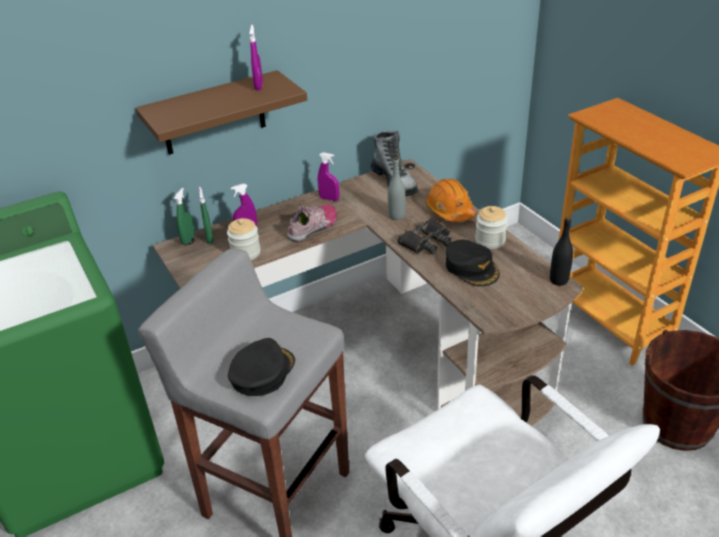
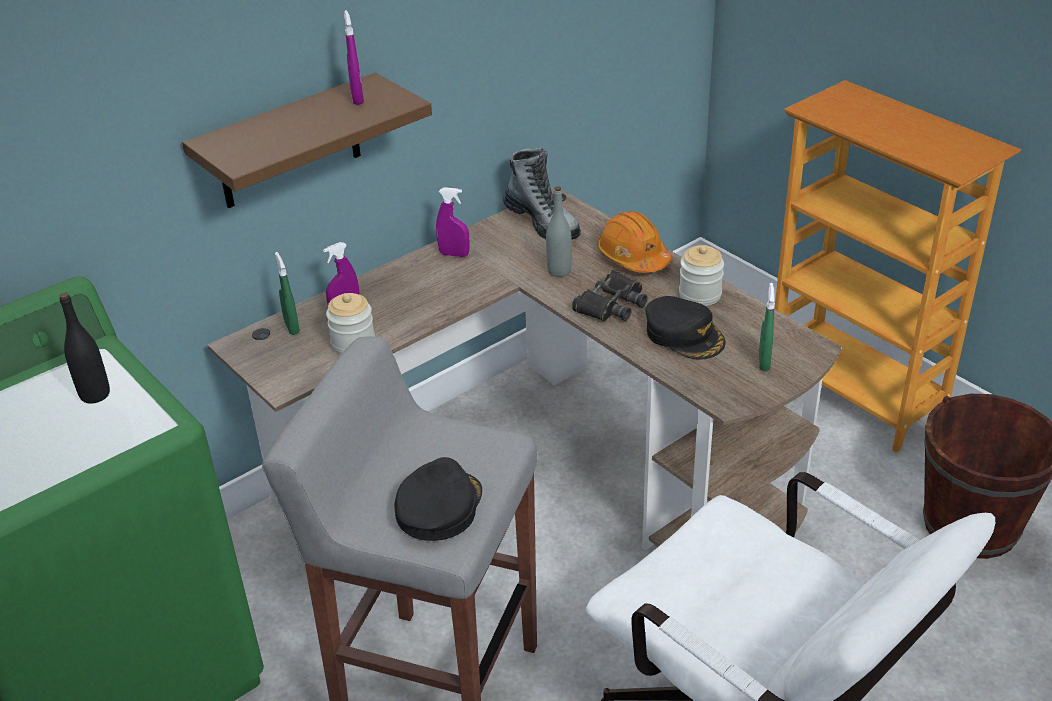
camera: 10 degrees left, 0 degrees up
green spray bottle [174,188,195,245] -> green spray bottle moved to [759,283,775,371]
shoe [287,204,337,241] -> none
black bottle [550,217,573,286] -> black bottle moved to [60,293,110,403]

